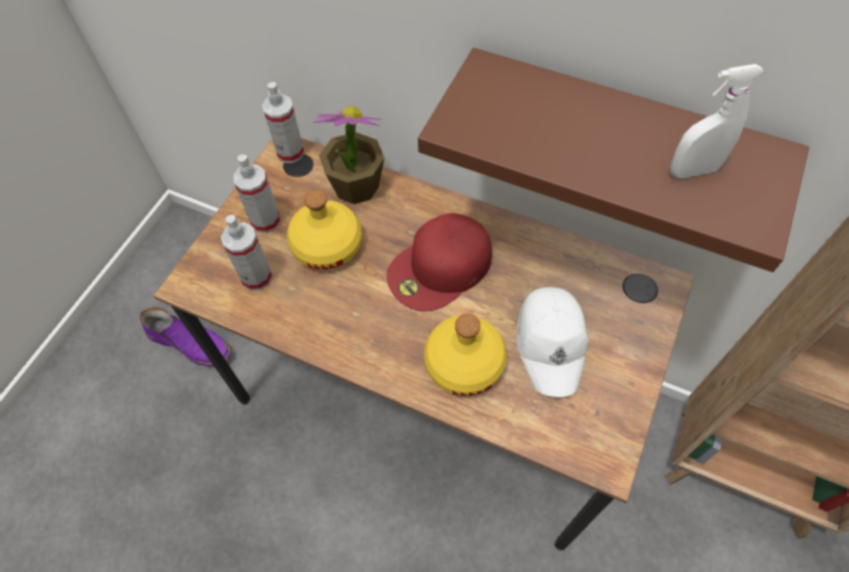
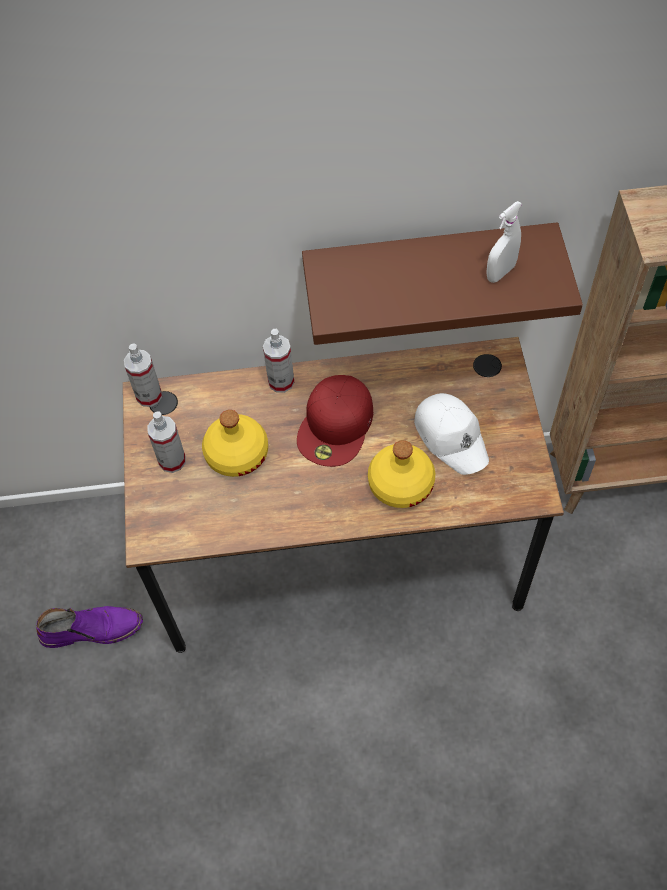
camera: 30 degrees left, 0 degrees up
spray bottle [221,215,273,291] -> spray bottle moved to [263,329,294,393]
potted plant [313,106,384,204] -> none

